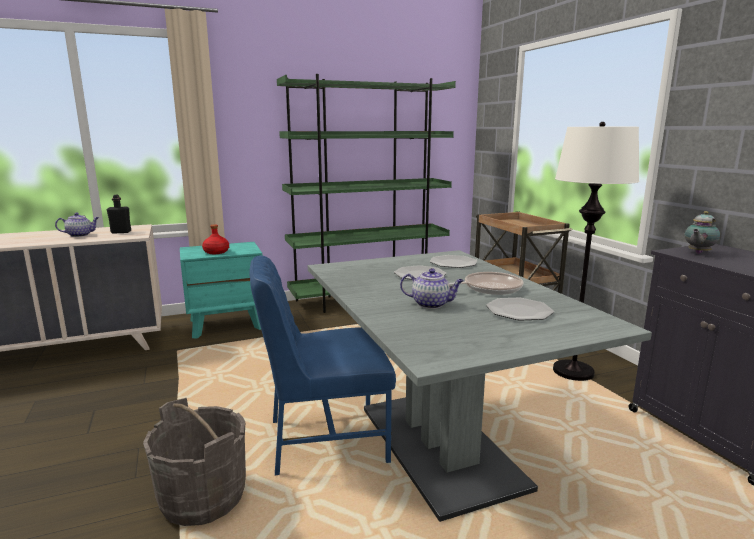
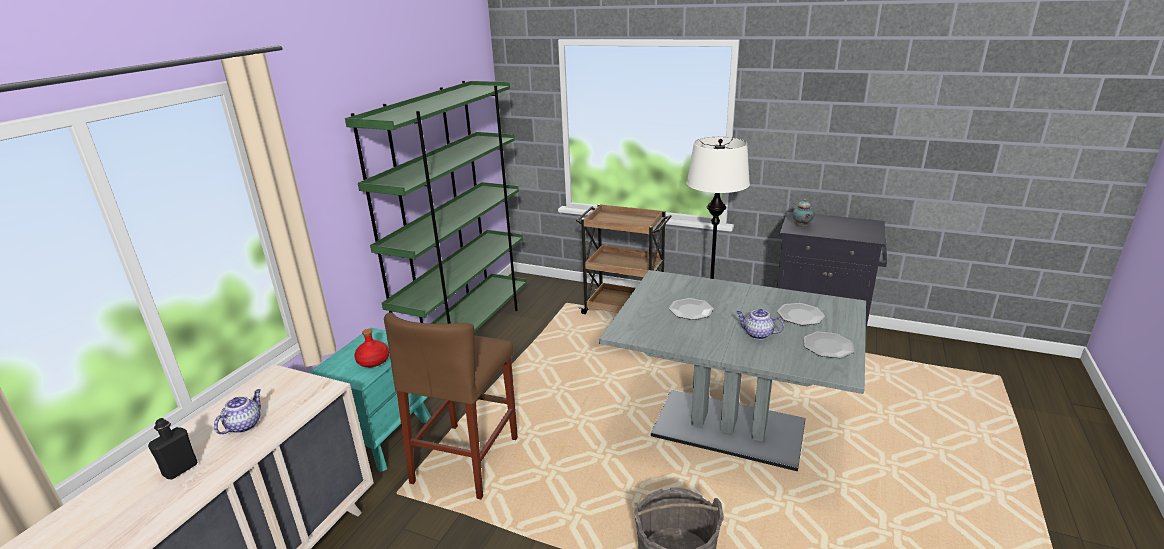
camera: 45 degrees left, 10 degrees up
black bottle [107,195,131,234] -> black bottle moved to [148,418,197,479]
blue chair [249,256,396,475] -> none
teapot [400,268,464,309] -> teapot turned 120 degrees counterclockwise [736,309,784,339]
plate [430,255,477,268] -> plate moved to [804,331,855,358]
frying pan [449,272,523,295] -> none
none -> brown stool [384,312,518,499]

